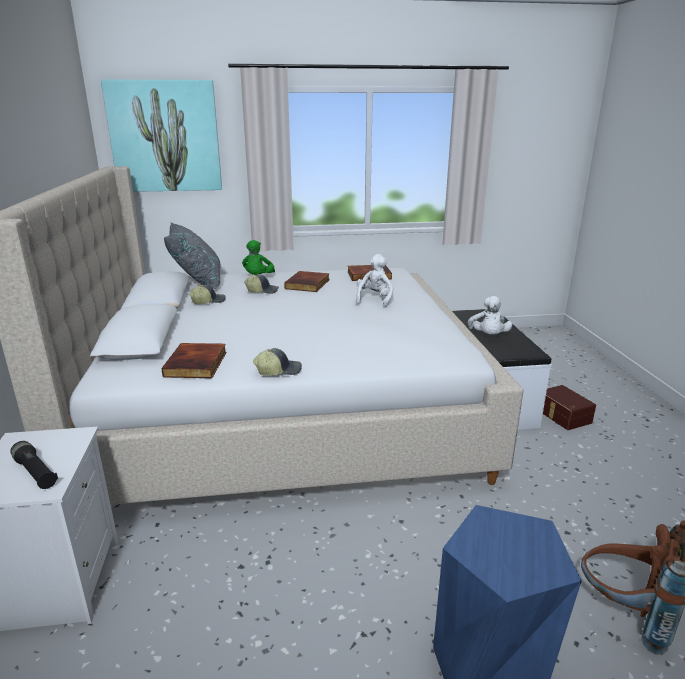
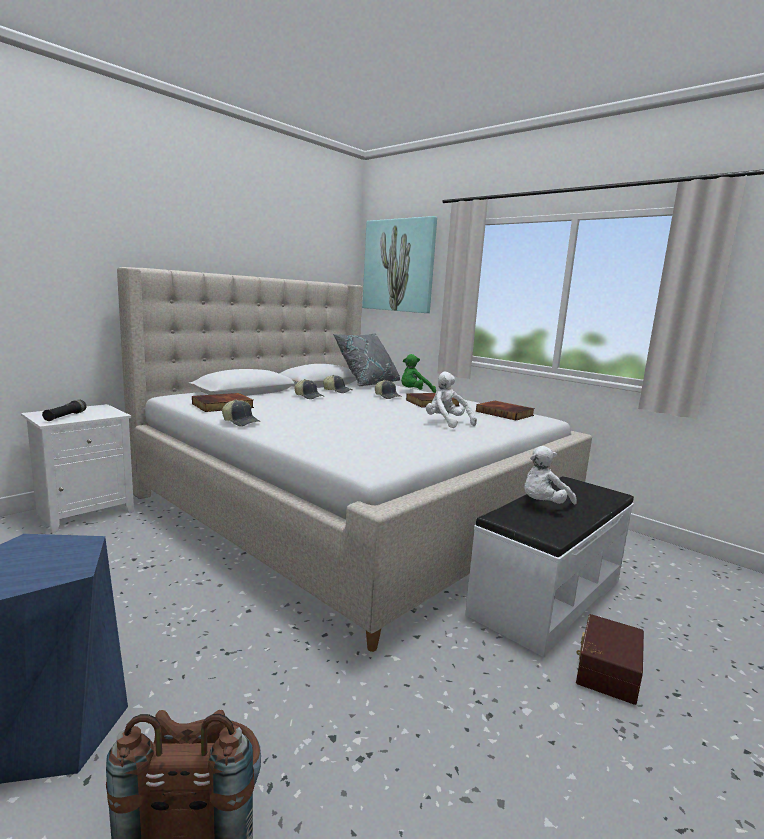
camera: 50 degrees right, 10 degrees down
white plush toy [356,254,393,308] -> white plush toy turned 105 degrees counterclockwise [426,371,477,428]
none -> cap [295,379,324,399]

